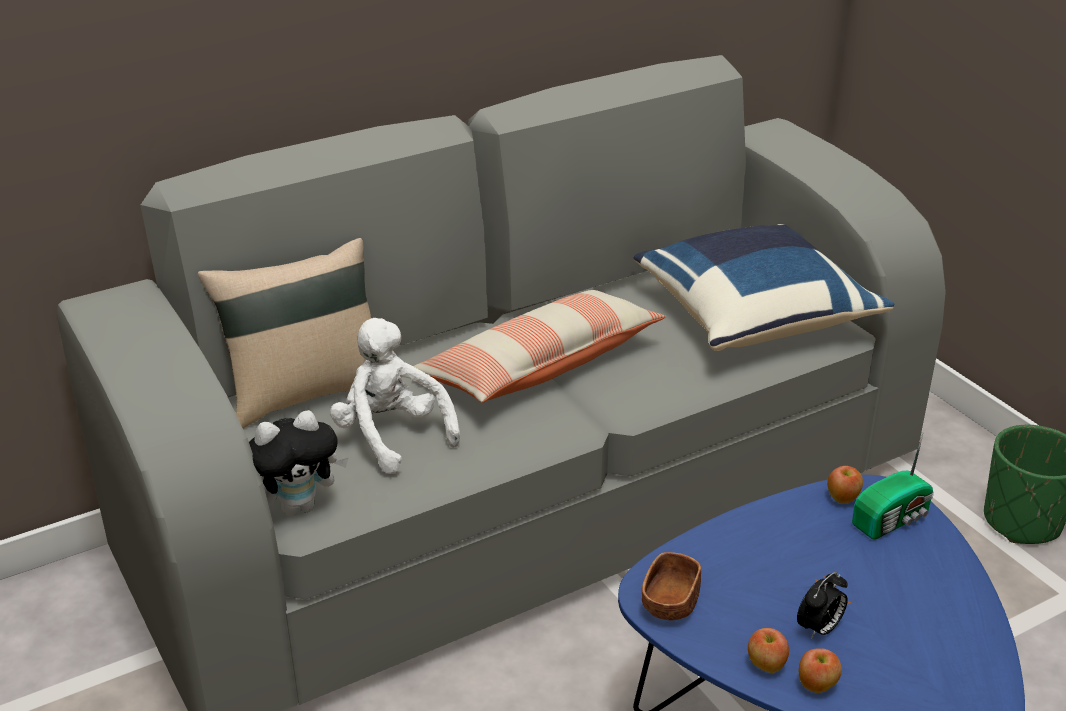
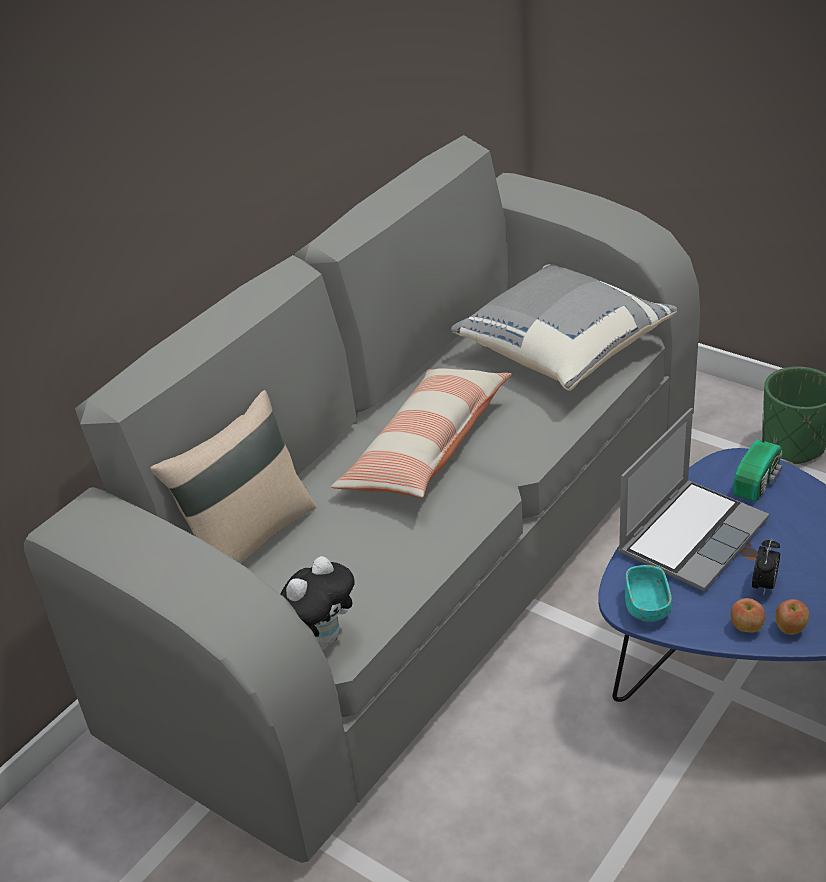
camera: 20 degrees left, 5 degrees up
white plush toy [330,318,460,474] -> none
blue pillow [634,224,894,351] -> grey pillow [451,264,677,391]
brown bowl [642,552,701,620] -> turquoise bowl [625,565,672,622]
apple [827,466,863,504] -> none
none -> laptop [618,408,769,591]

